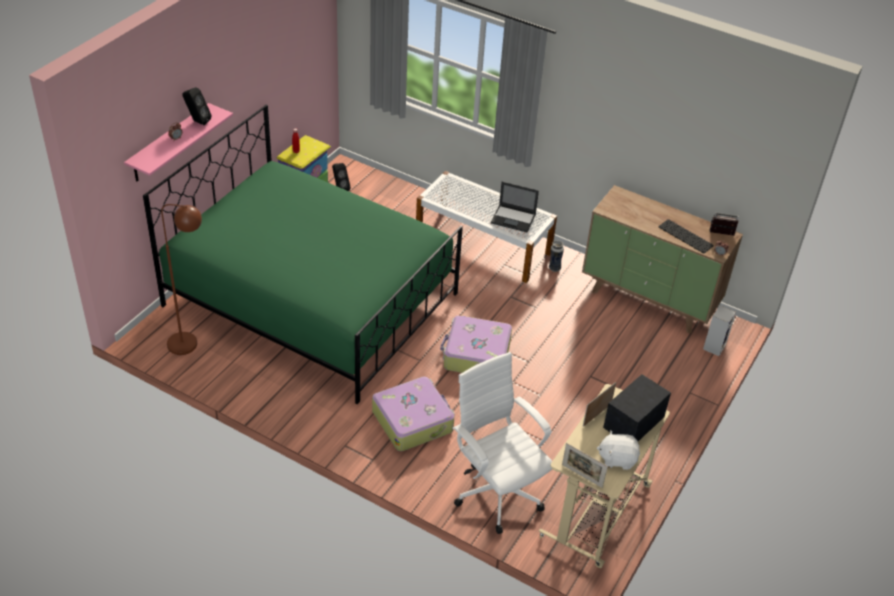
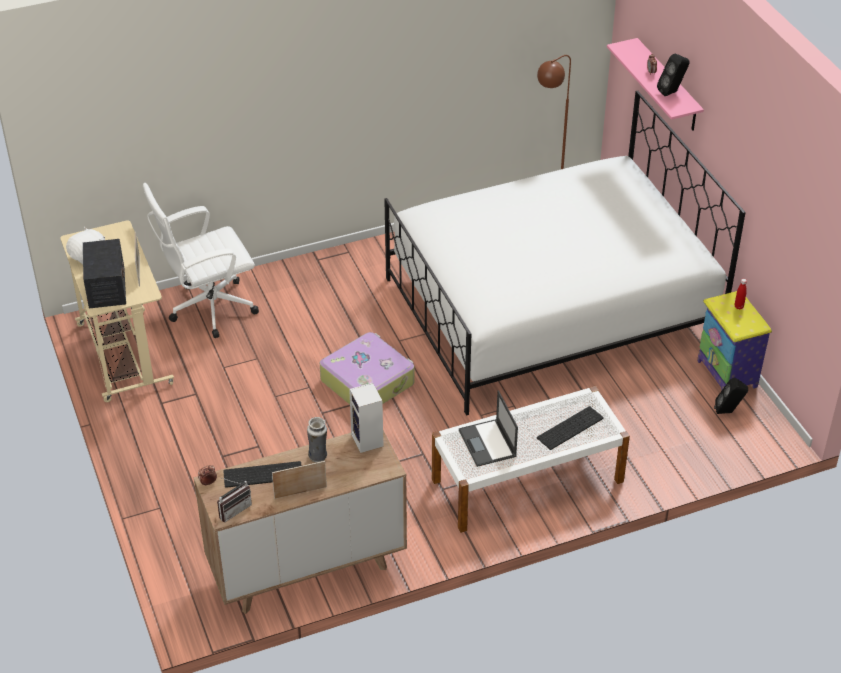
camera: 130 degrees right, 0 degrees up
green bed [143,105,463,404] -> white bed [384,91,746,416]
suitcase [372,377,455,451] -> none
white office chair [453,352,552,534] -> white office chair turned 150 degrees clockwise [143,183,259,338]
laptop [491,182,539,232] -> laptop turned 75 degrees counterclockwise [459,391,518,467]
vase [549,240,564,272] -> vase moved to [307,417,327,463]
picture frame [562,443,608,488] -> picture frame moved to [272,461,327,499]
speaker [703,305,736,356] -> speaker moved to [349,383,384,453]
none -> keyboard [537,406,604,450]

